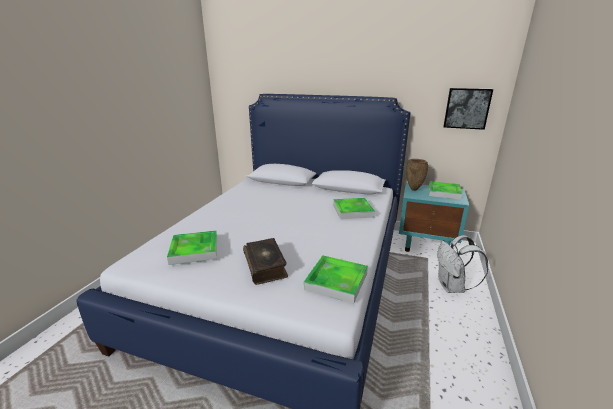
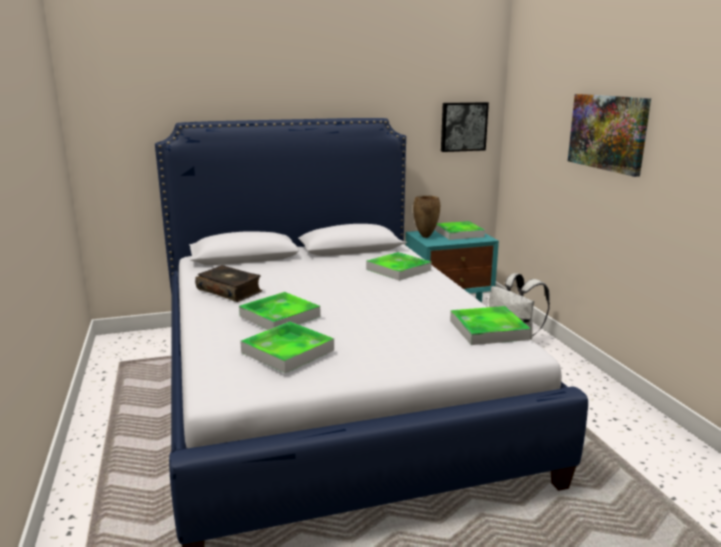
camera: 35 degrees left, 5 degrees down
book [243,238,288,285] -> book moved to [195,265,262,302]
none -> tray [239,292,321,330]
none -> picture [568,94,651,177]

